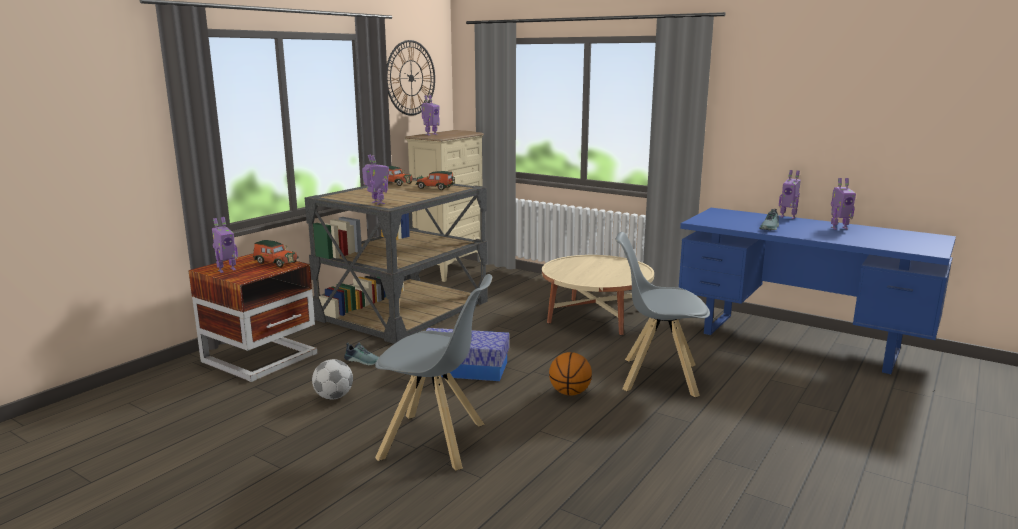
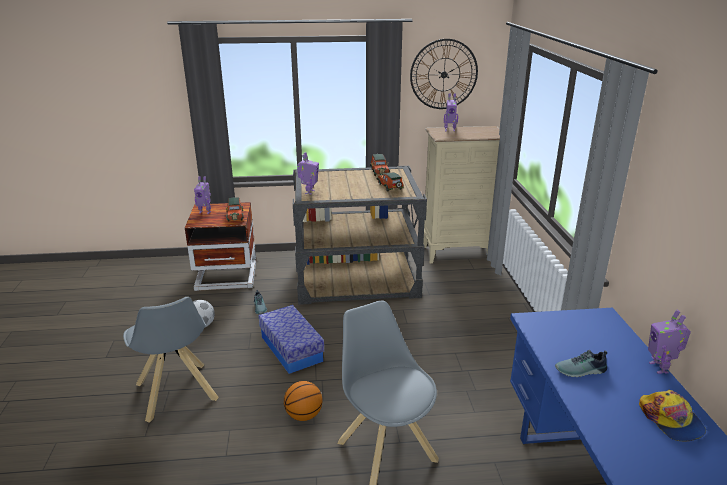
camera: 50 degrees right, 10 degrees up
beige coffee table [542,255,654,335] -> none
toy robot [831,178,856,230] -> cap [639,390,706,442]

